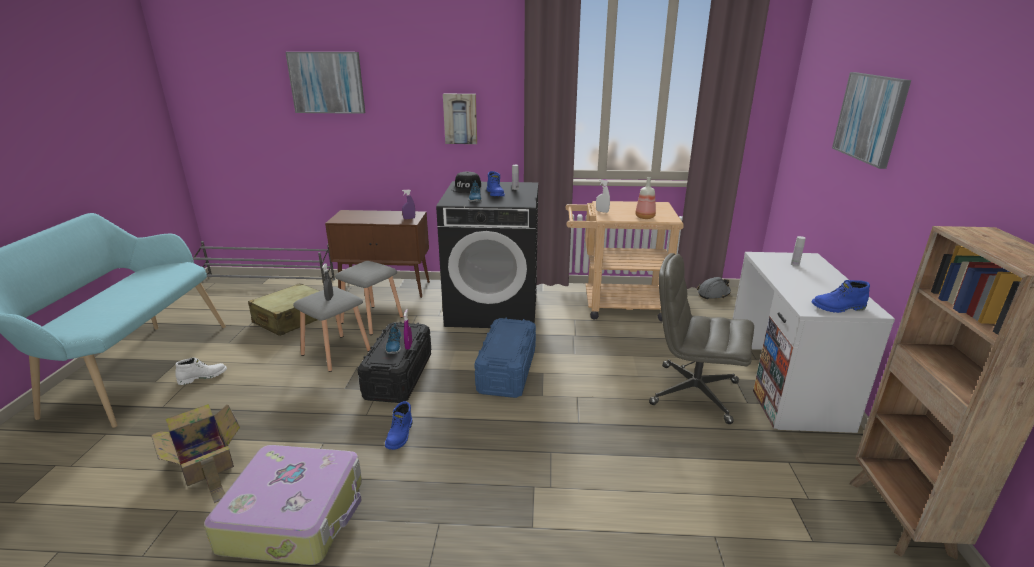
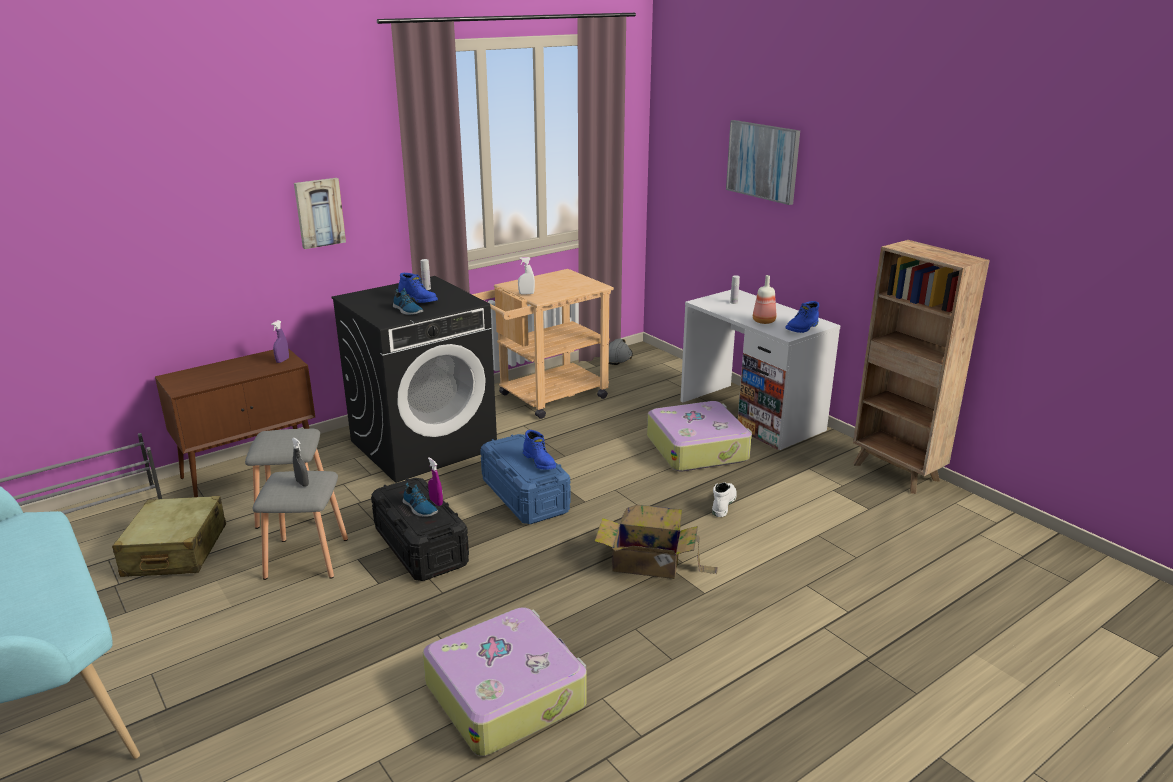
camera: 40 degrees left, 0 degrees up
cardboard box [151,404,240,503] -> cardboard box moved to [594,505,718,579]
white boot [175,357,227,385] -> white boot moved to [712,482,737,517]
picture [285,52,365,114] -> none
blue boot [385,401,412,450] -> blue boot moved to [523,430,556,470]
black cap [451,172,481,193] -> none
bottle [635,177,656,219] -> bottle moved to [753,275,776,324]
grey office chair [649,253,754,424] -> suitcase [647,401,752,471]

